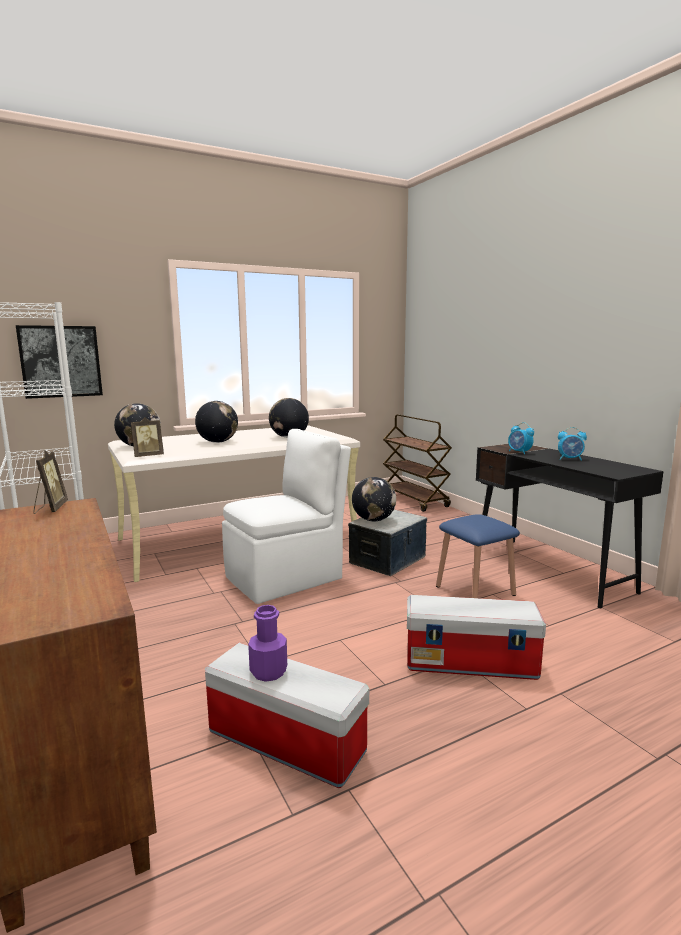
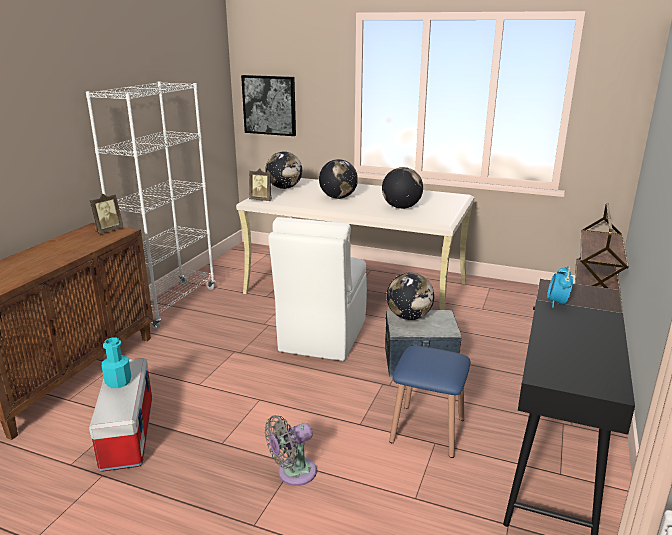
camera: 50 degrees right, 10 degrees up
white chair [222,429,351,604] -> white chair turned 90 degrees clockwise [268,217,367,361]
purple bottle [248,605,287,682] -> turquoise bottle [102,338,131,388]
storage box [407,595,546,680] -> grey fan [265,415,317,486]
alarm clock [558,427,587,461] -> none

